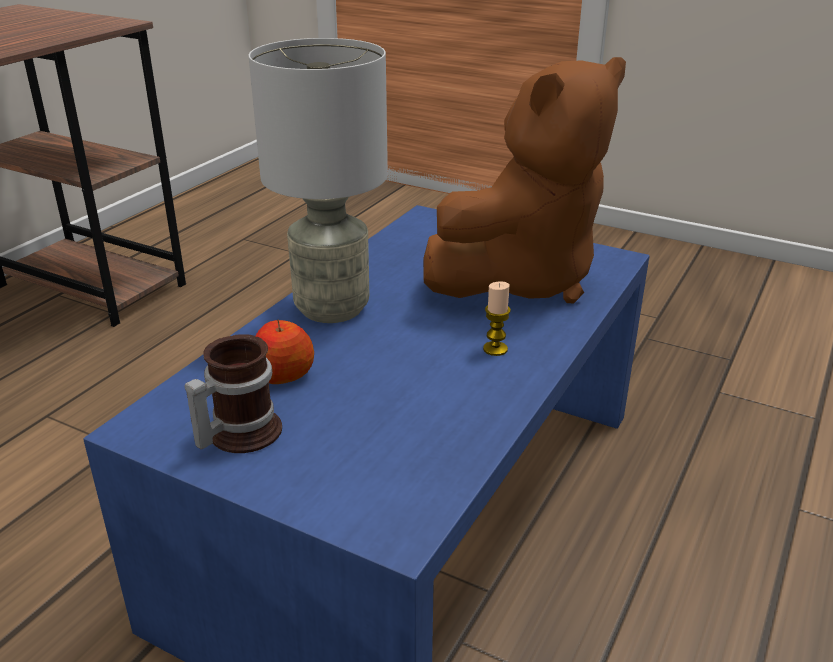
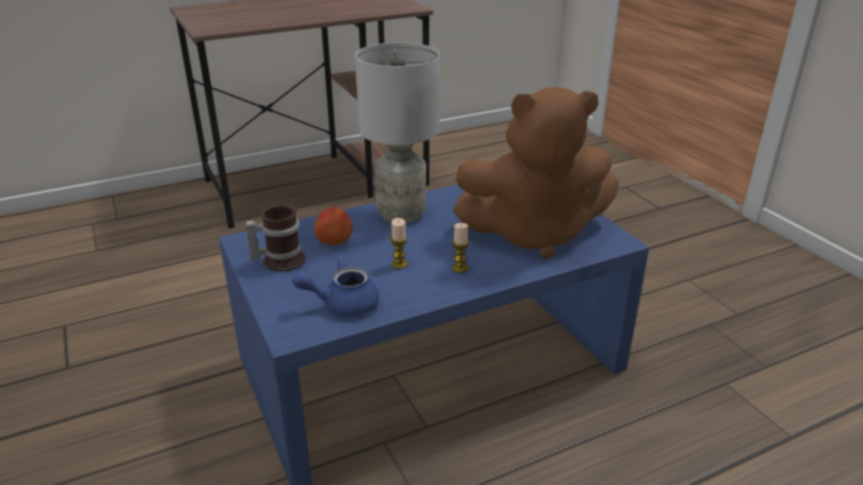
camera: 35 degrees right, 0 degrees up
none -> blue teapot [292,257,379,316]
none -> candle [390,218,408,269]

